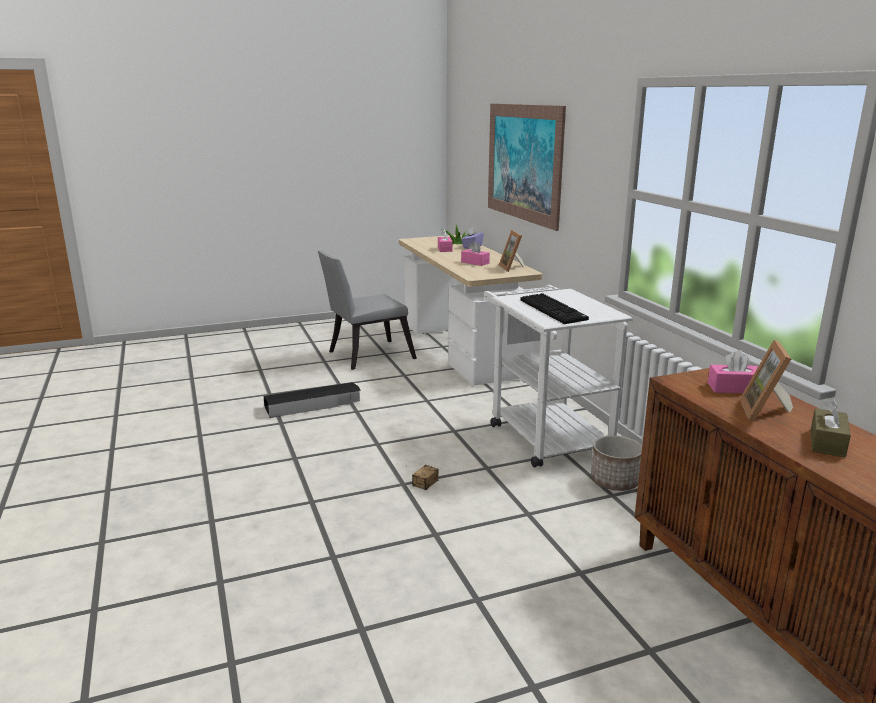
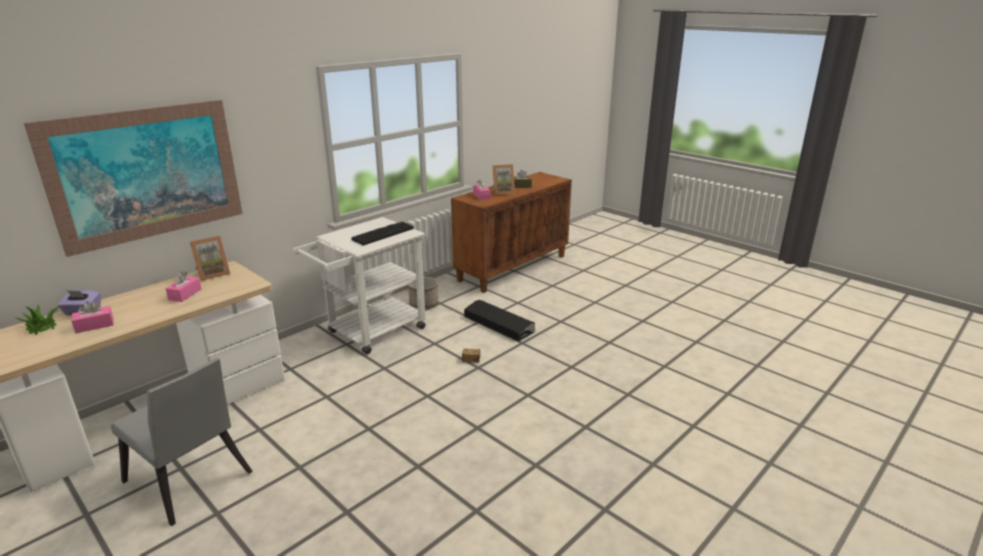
camera: 115 degrees left, 5 degrees up
black storage box [264,382,361,418] -> black storage box moved to [464,300,535,341]

